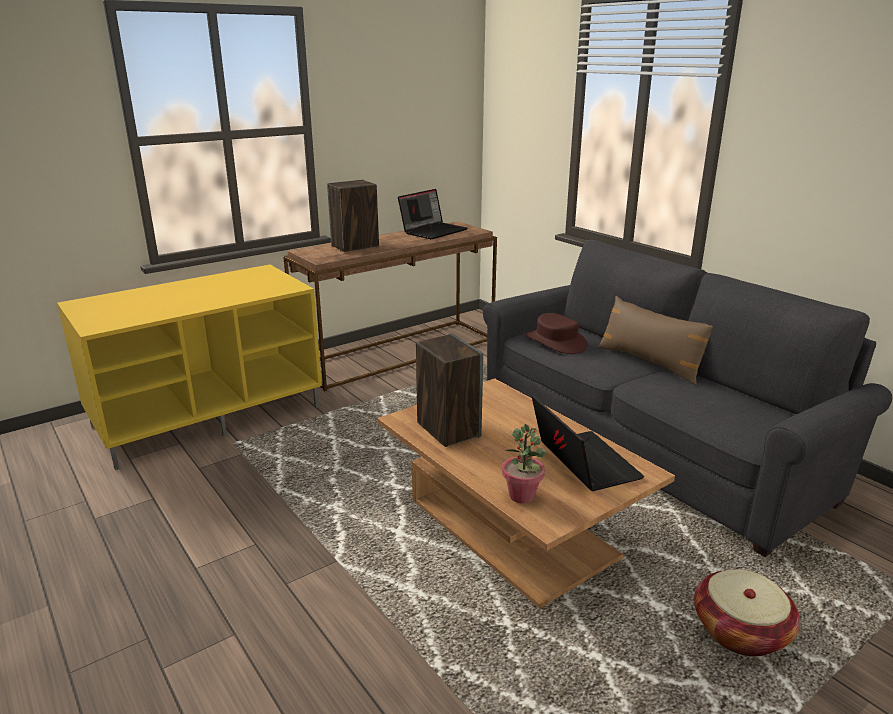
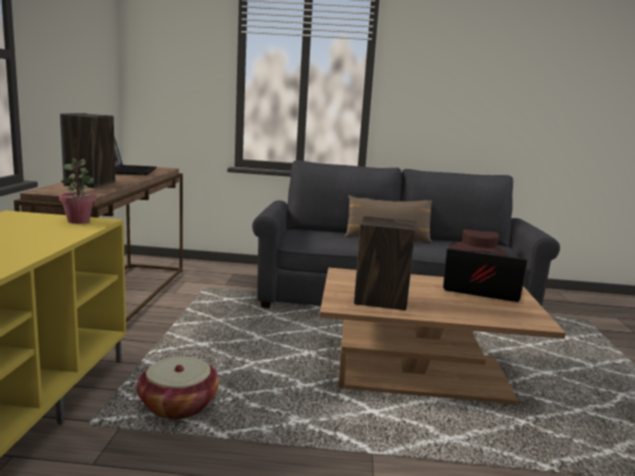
camera: 50 degrees left, 10 degrees down
potted plant [502,424,546,503] -> potted plant moved to [59,158,96,224]
brown hat [525,313,588,354] -> brown hat moved to [449,229,508,256]
basket [694,569,800,657] -> basket moved to [137,356,219,419]

